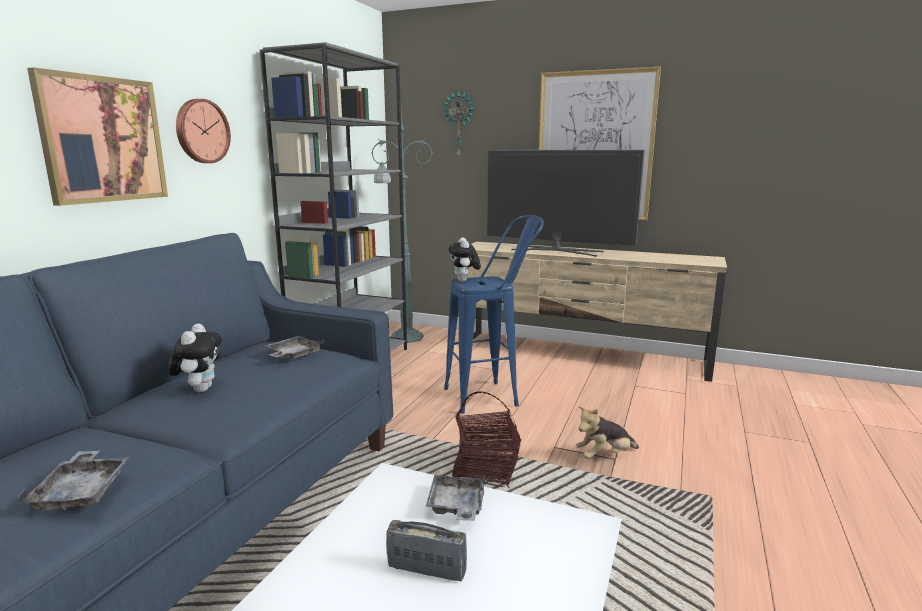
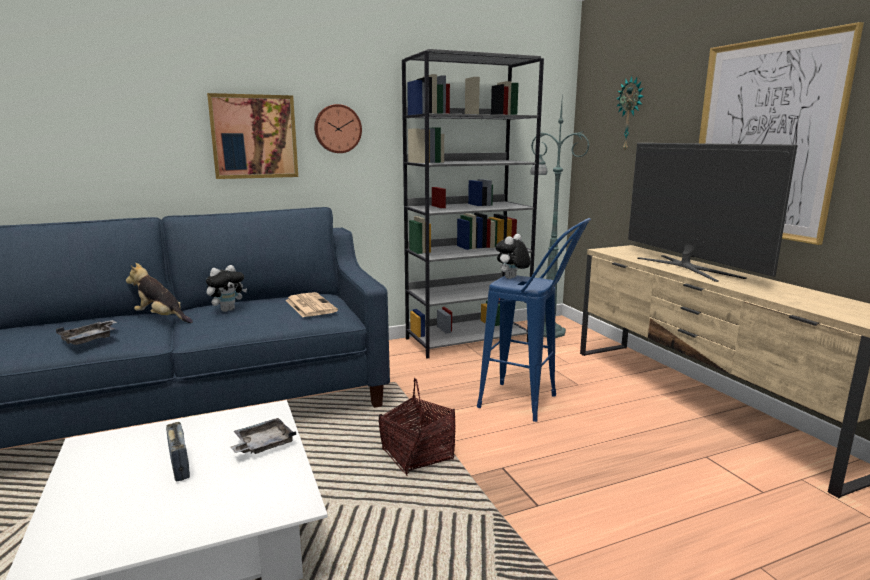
camera: 45 degrees right, 0 degrees up
grey tray [265,336,324,359] -> newspaper [286,292,338,317]
plush toy [576,406,639,459] -> plush toy moved to [126,263,193,323]

